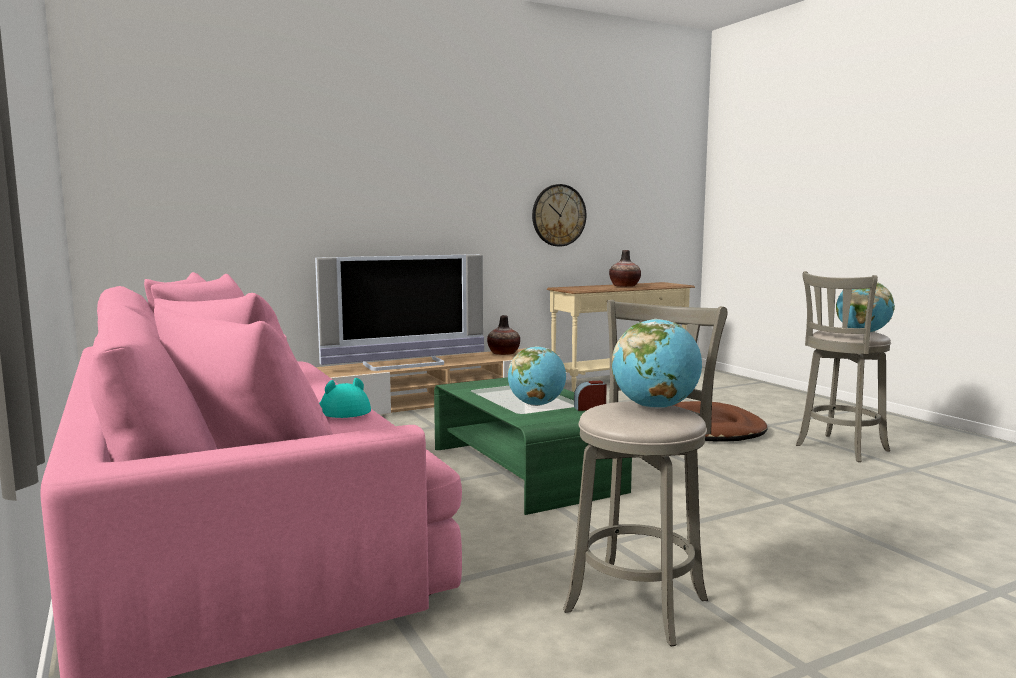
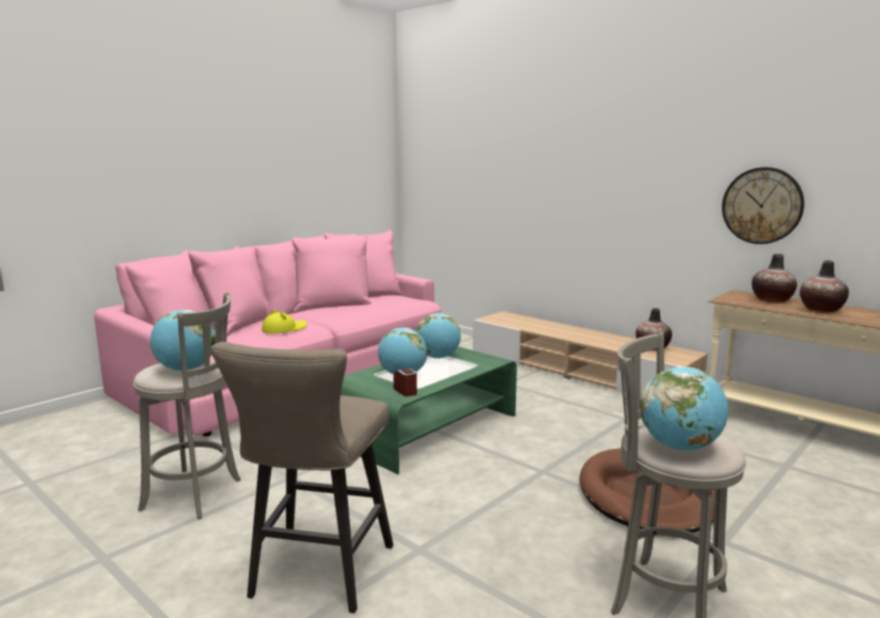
camera: 70 degrees right, 5 degrees up
television [315,254,484,371] -> none
turquoise hat [319,378,371,418] -> yellow hat [262,309,307,334]
none -> beige stool [211,342,393,613]
none -> globe [416,313,461,358]
none -> vase [752,254,797,302]

